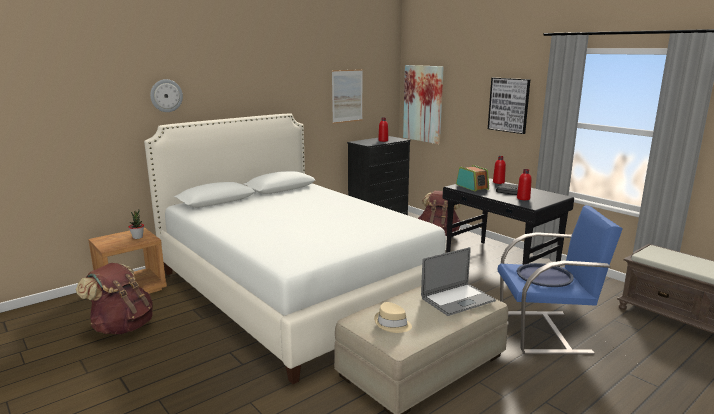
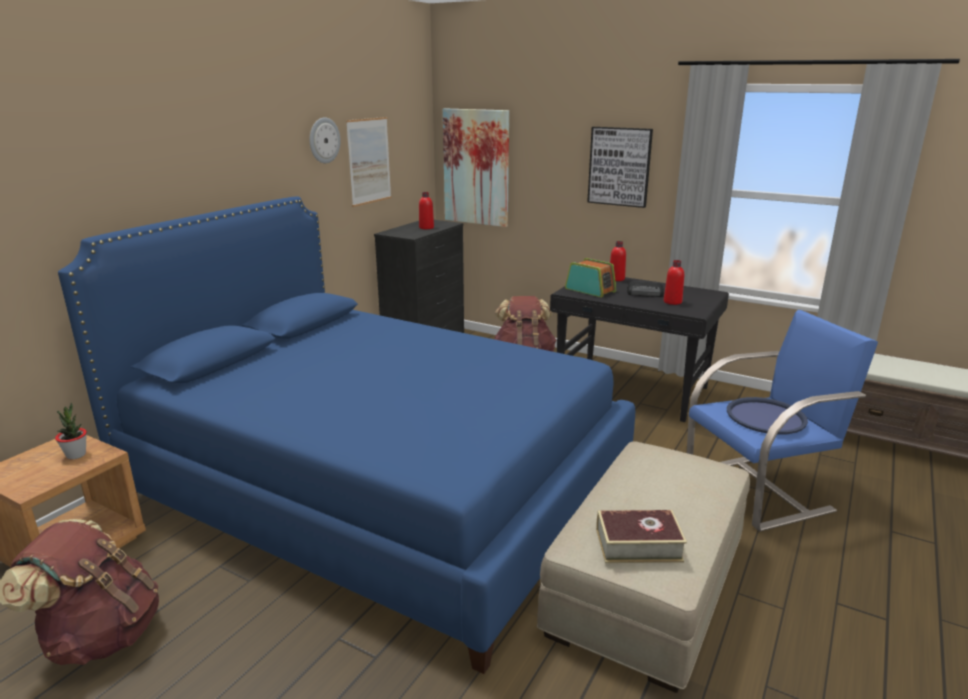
camera: 20 degrees left, 5 degrees up
white bed [144,114,446,384] -> blue bed [58,196,635,674]
wall clock [150,79,183,112] -> wall clock moved to [310,117,341,163]
beige hat [374,302,412,333] -> book [596,510,687,563]
laptop [421,247,496,316] -> none

